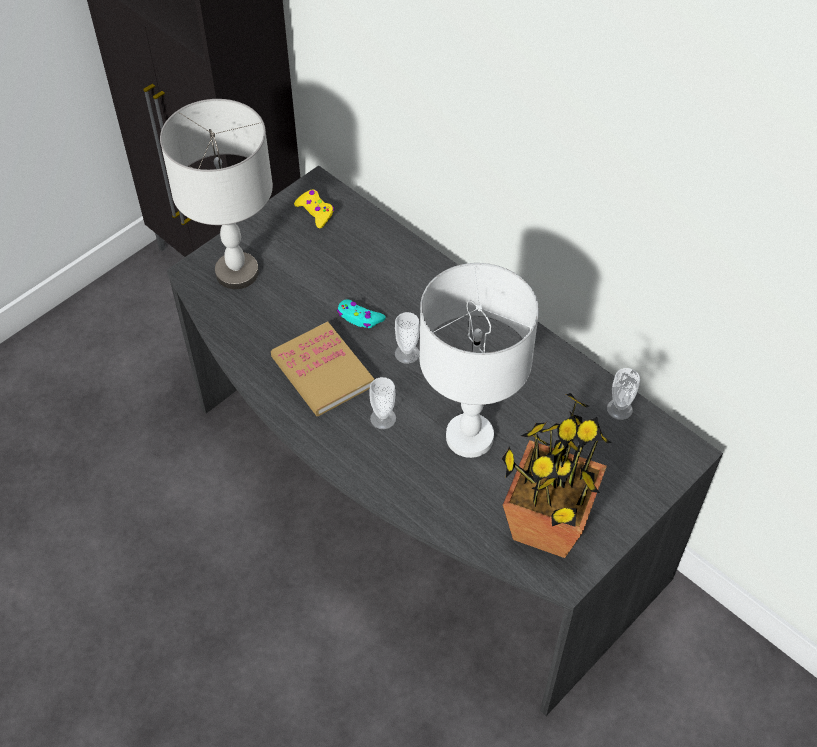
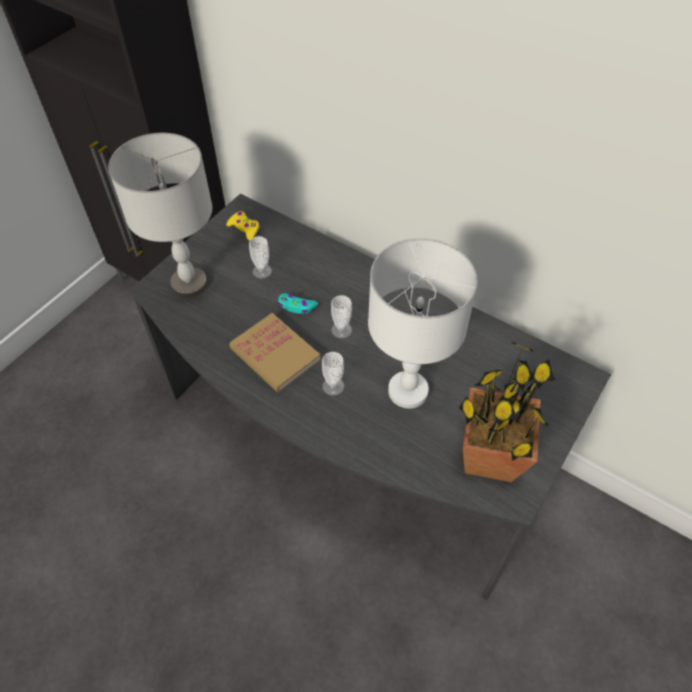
camera: 10 degrees left, 0 degrees up
cup [607,368,640,420] -> cup moved to [249,236,272,278]

